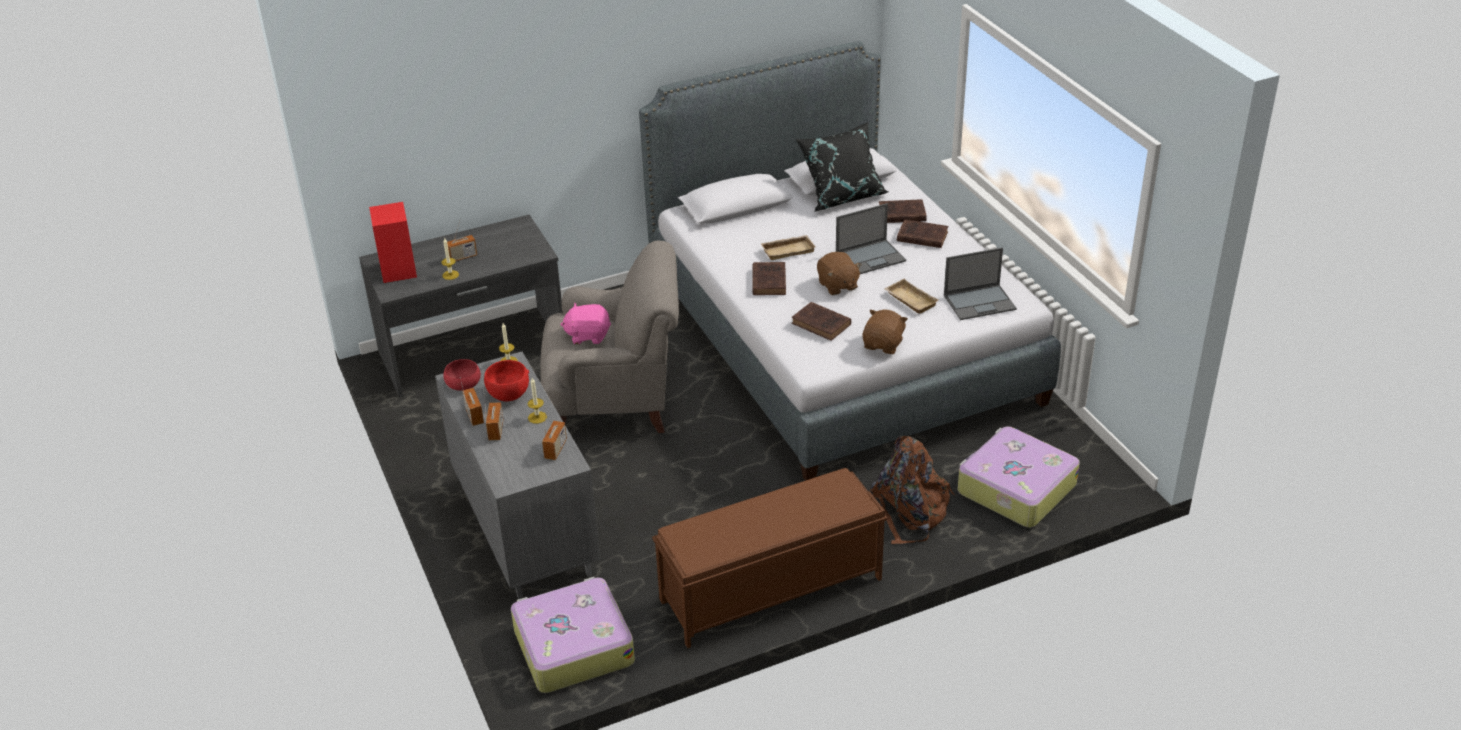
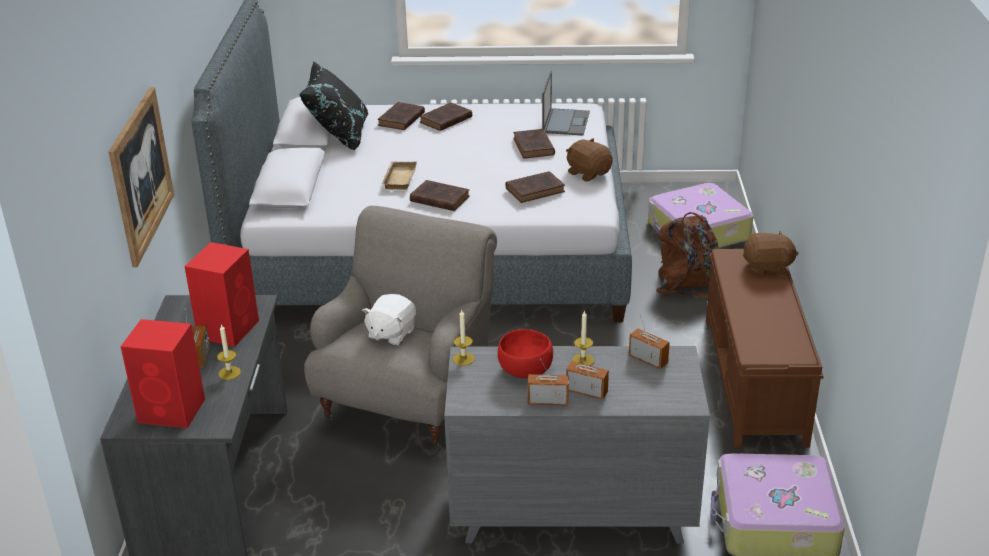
camera: 65 degrees left, 5 degrees down
red bowl [443,359,481,391] -> none
pink plush toy [560,303,611,344] -> white plush toy [362,294,416,346]
brown plush toy [817,252,862,295] -> brown plush toy moved to [743,231,799,276]
laptop [836,203,906,274] -> none
beige tray [885,279,939,314] -> brown book [513,129,555,159]
none -> picture [108,87,174,267]
none -> red speaker [184,242,259,347]

